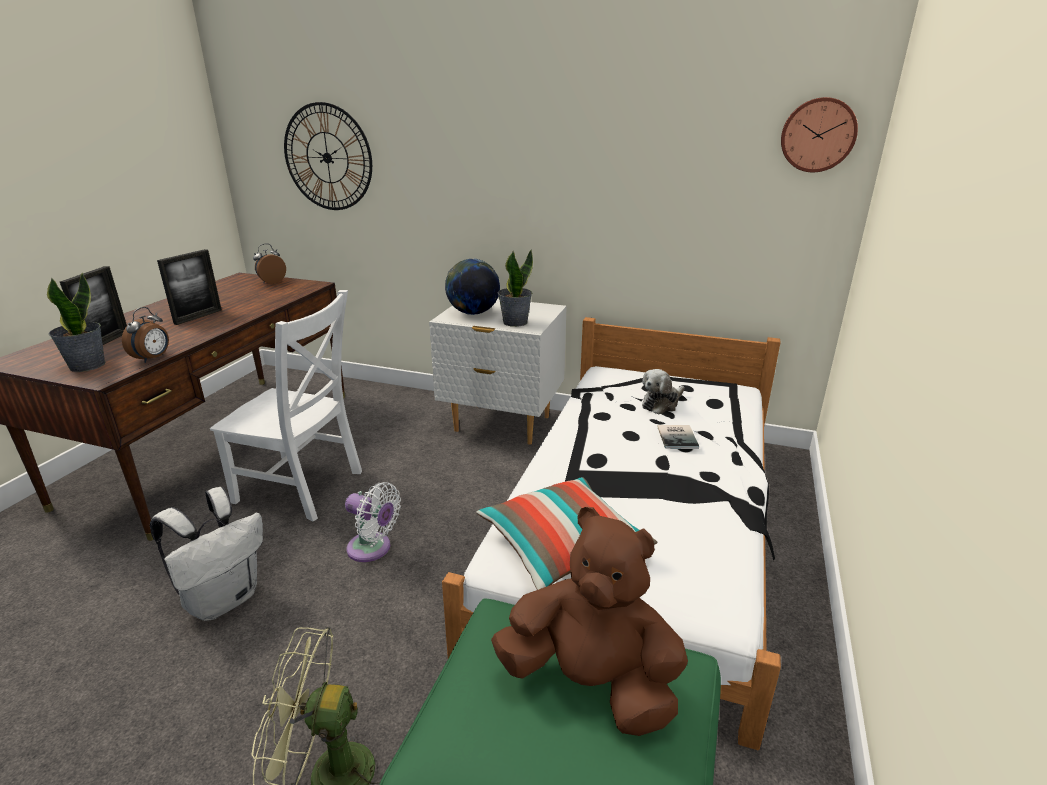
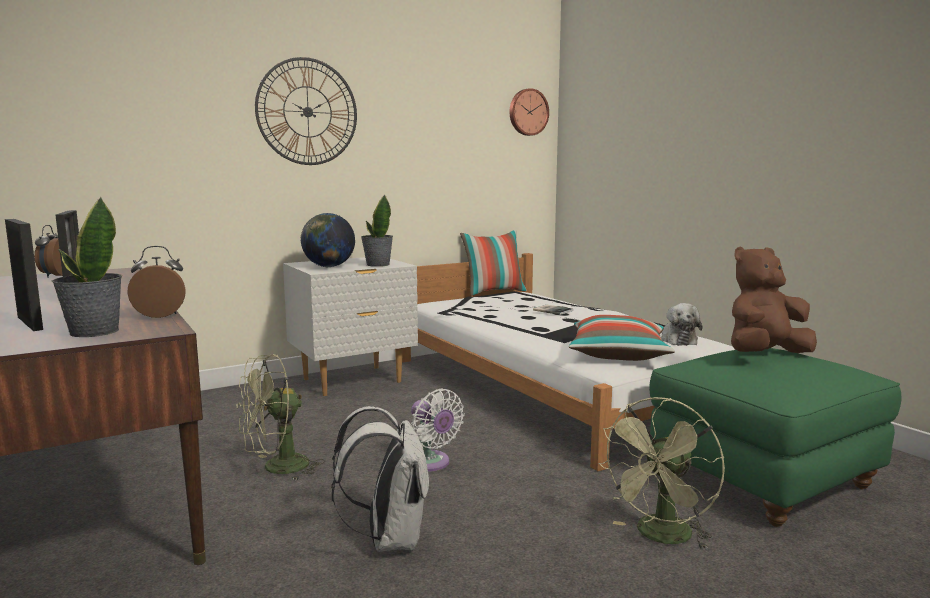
camera: 50 degrees left, 15 degrees down
alarm clock [122,307,169,363] -> alarm clock turned 75 degrees counterclockwise [128,246,186,318]
white chair [210,290,362,521] -> green fan [237,354,325,481]
wall clock [284,102,372,210] -> wall clock moved to [255,57,357,165]
white fan [345,482,401,562] -> white fan turned 75 degrees clockwise [411,388,465,472]
plush toy [642,369,685,414] -> plush toy moved to [661,303,702,346]
none -> pillow [460,230,527,296]

